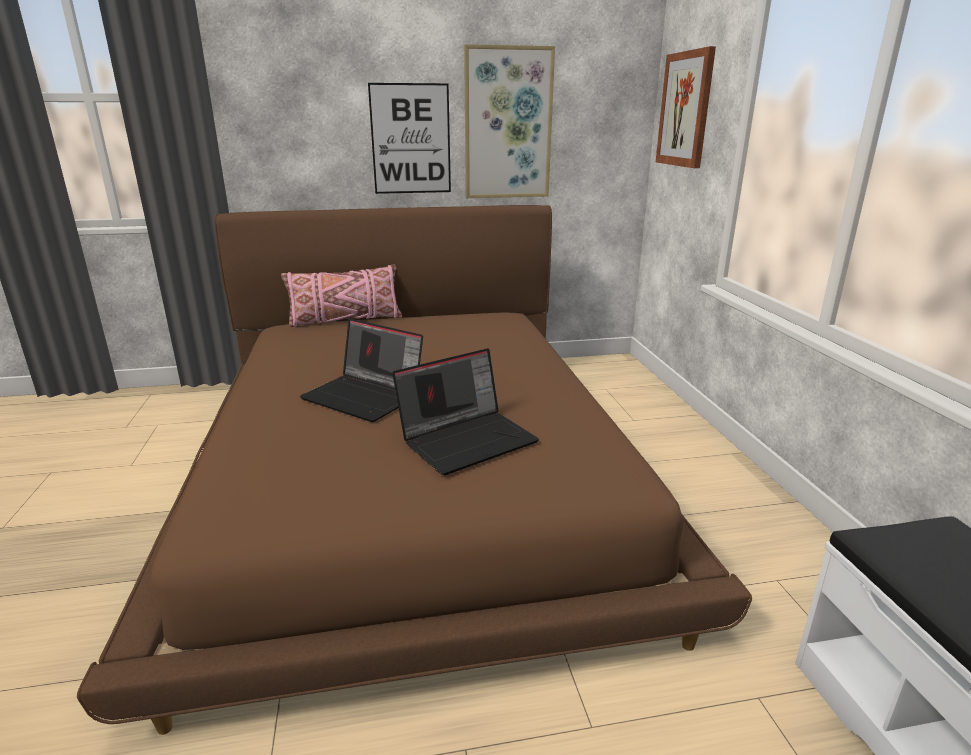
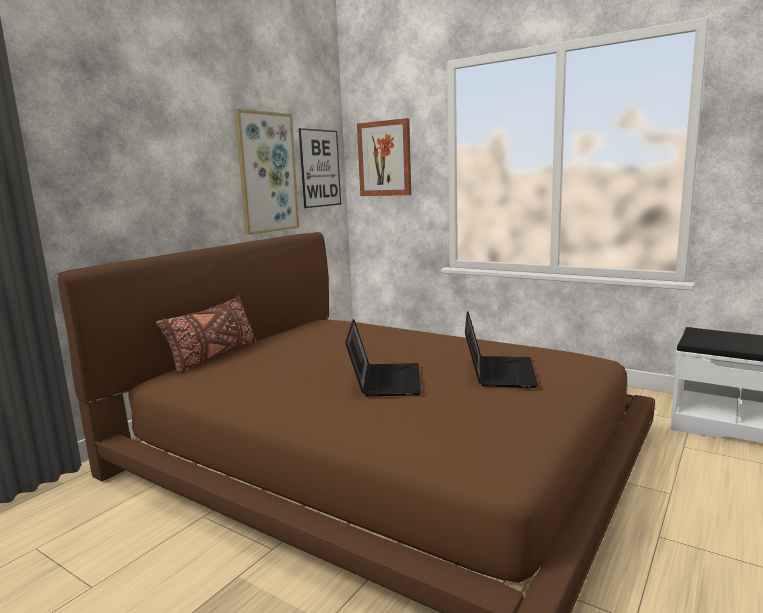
camera: 45 degrees left, 10 degrees down
pink pillow [281,264,402,327] -> brown pillow [156,296,257,374]
laptop [300,318,423,422] -> laptop turned 75 degrees counterclockwise [345,319,421,397]
picture [368,83,451,194] -> picture moved to [299,128,341,208]

